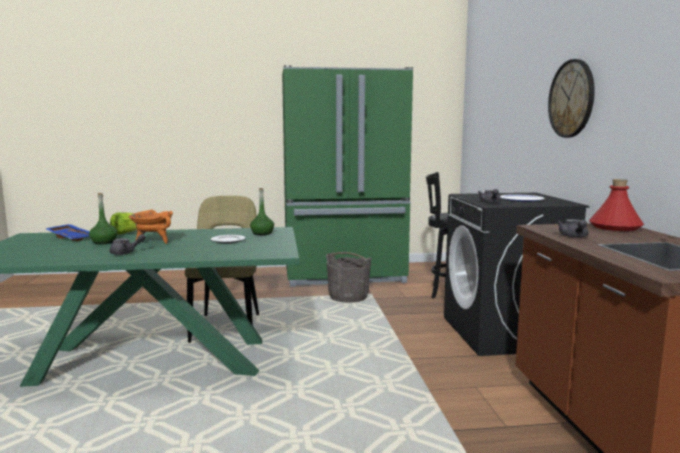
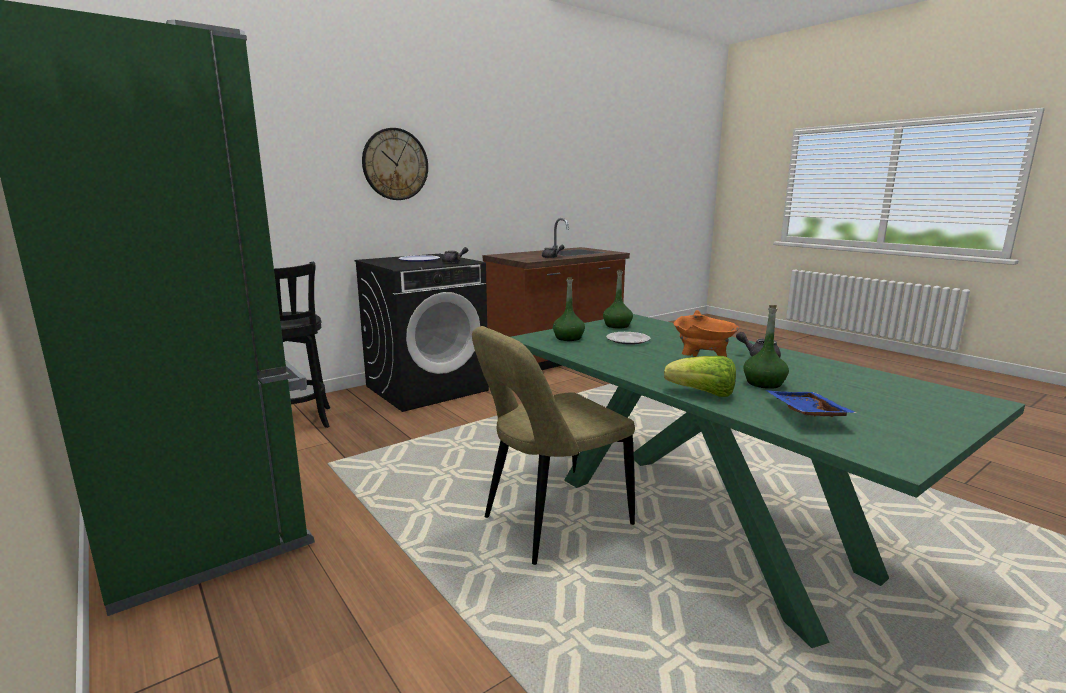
camera: 120 degrees left, 5 degrees up
grey bucket [326,252,372,303] -> none
red bottle [589,179,644,231] -> none
none -> green bottle [603,270,633,328]

